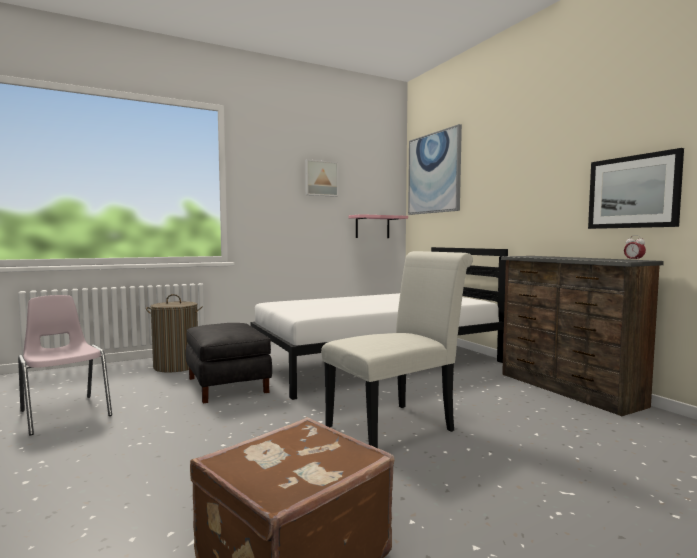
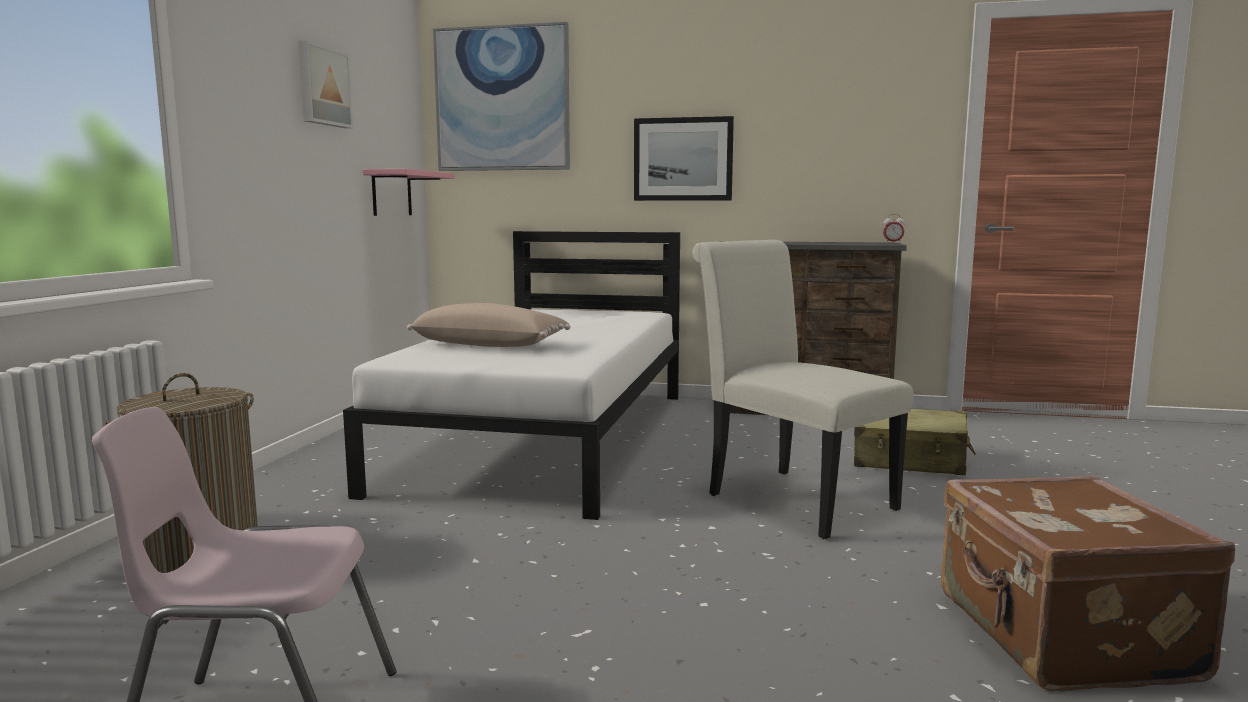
camera: 50 degrees left, 5 degrees up
black ottoman [185,323,272,404] -> none
white chair [321,251,473,448] -> white chair turned 45 degrees counterclockwise [692,240,913,539]
picture [588,148,684,229] -> picture moved to [634,116,734,201]
none -> beige pillow [407,303,571,347]
none -> beige suitcase [854,409,976,475]

